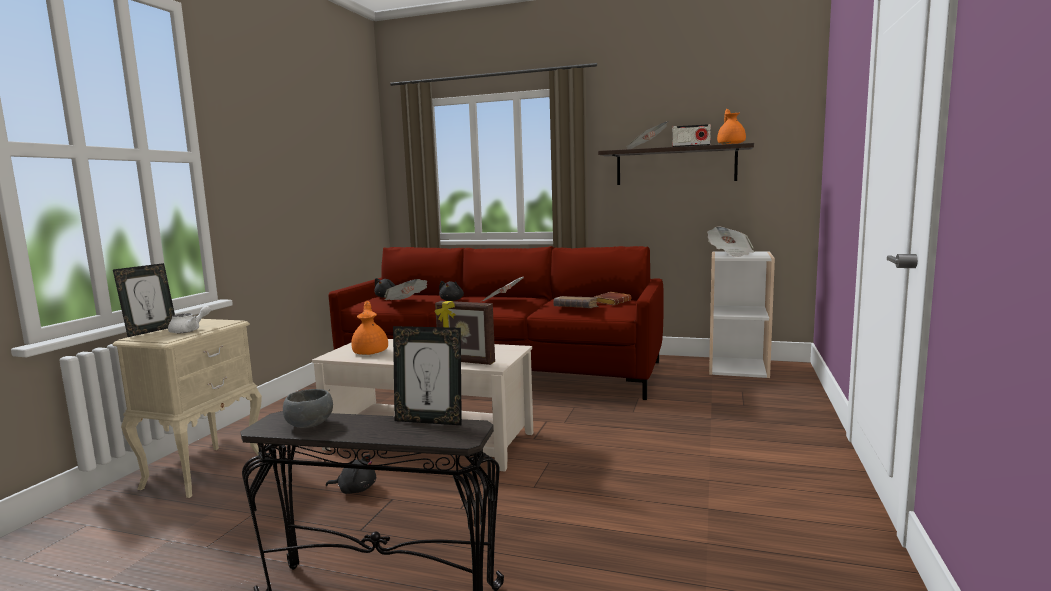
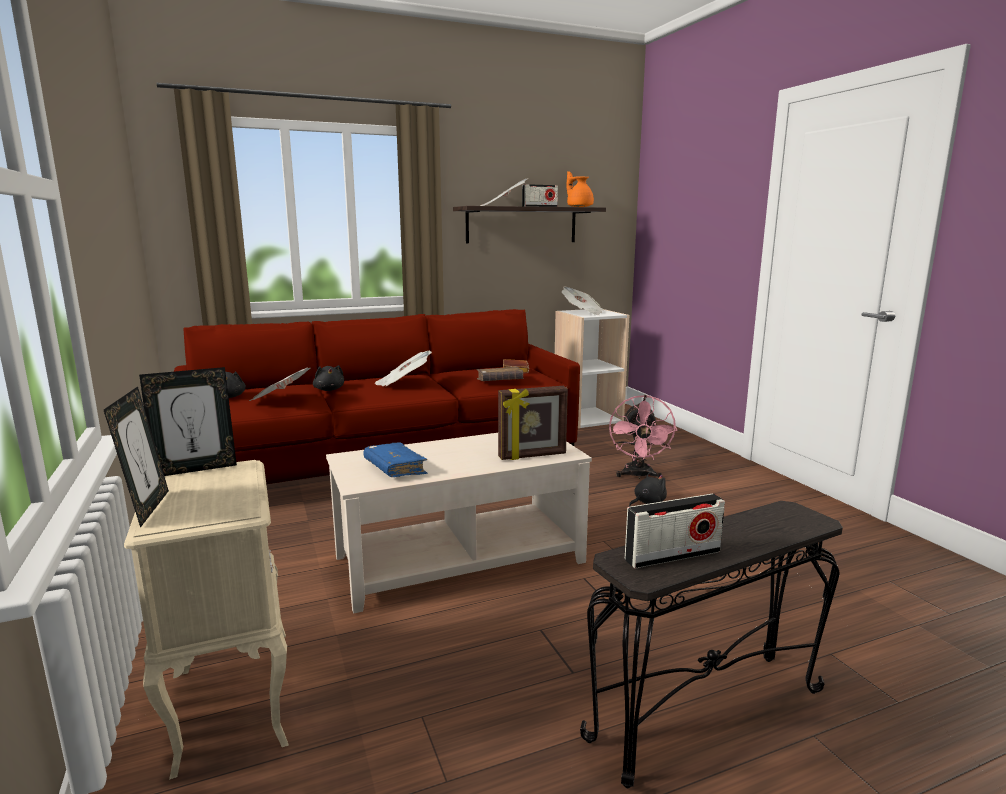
camera: 40 degrees left, 5 degrees up
white teapot [168,306,211,333] -> none
grey bowl [283,389,333,428] -> radio [625,494,725,569]
black plush toy [326,454,376,494] -> black plush toy moved to [629,472,667,506]
orange teapot [351,301,388,355] -> blue book [363,442,427,477]
picture frame [393,326,462,425] -> picture frame moved to [139,367,237,476]
none -> pink fan [609,395,677,479]

